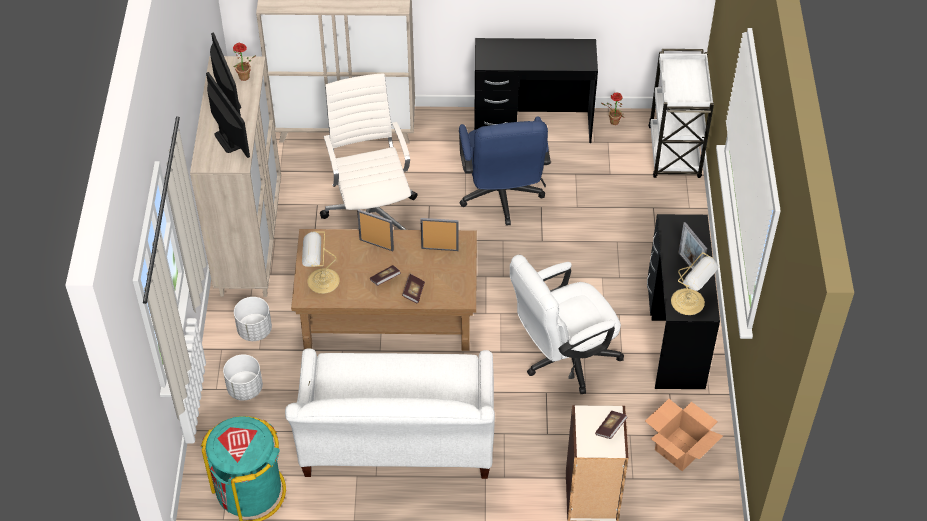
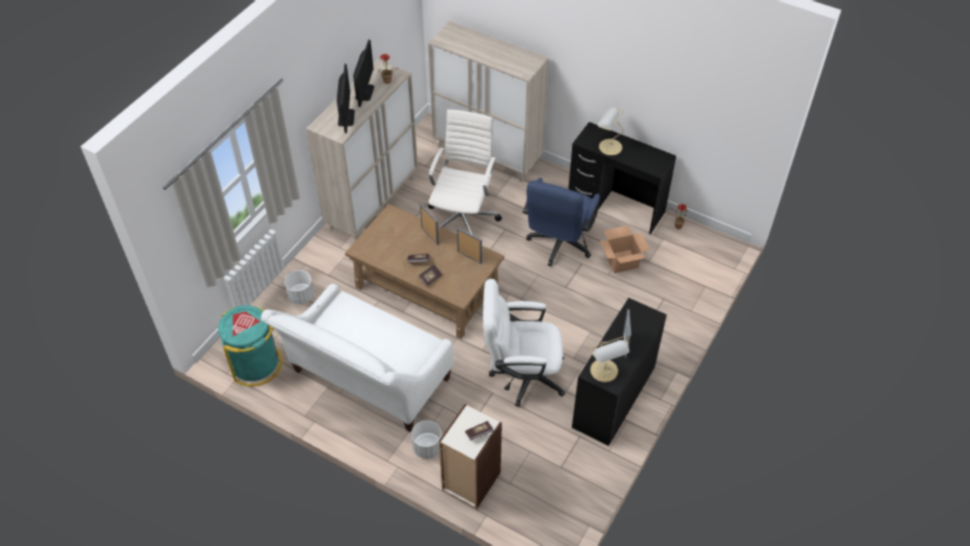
camera: 30 degrees right, 0 degrees up
white planter [234,297,272,341] -> white planter moved to [411,420,442,459]
table lamp [302,231,340,294] -> table lamp moved to [598,107,624,155]
cardboard box [645,399,723,471] -> cardboard box moved to [600,225,650,273]
white cart [648,49,714,178] -> none

